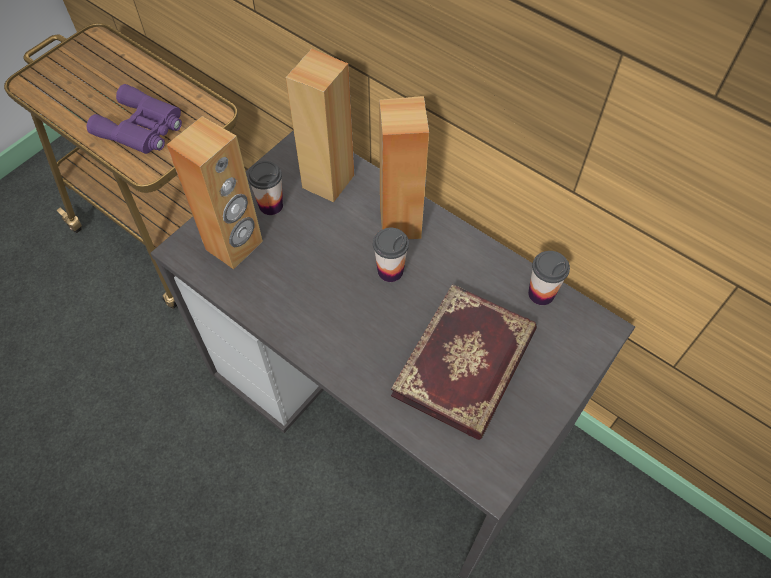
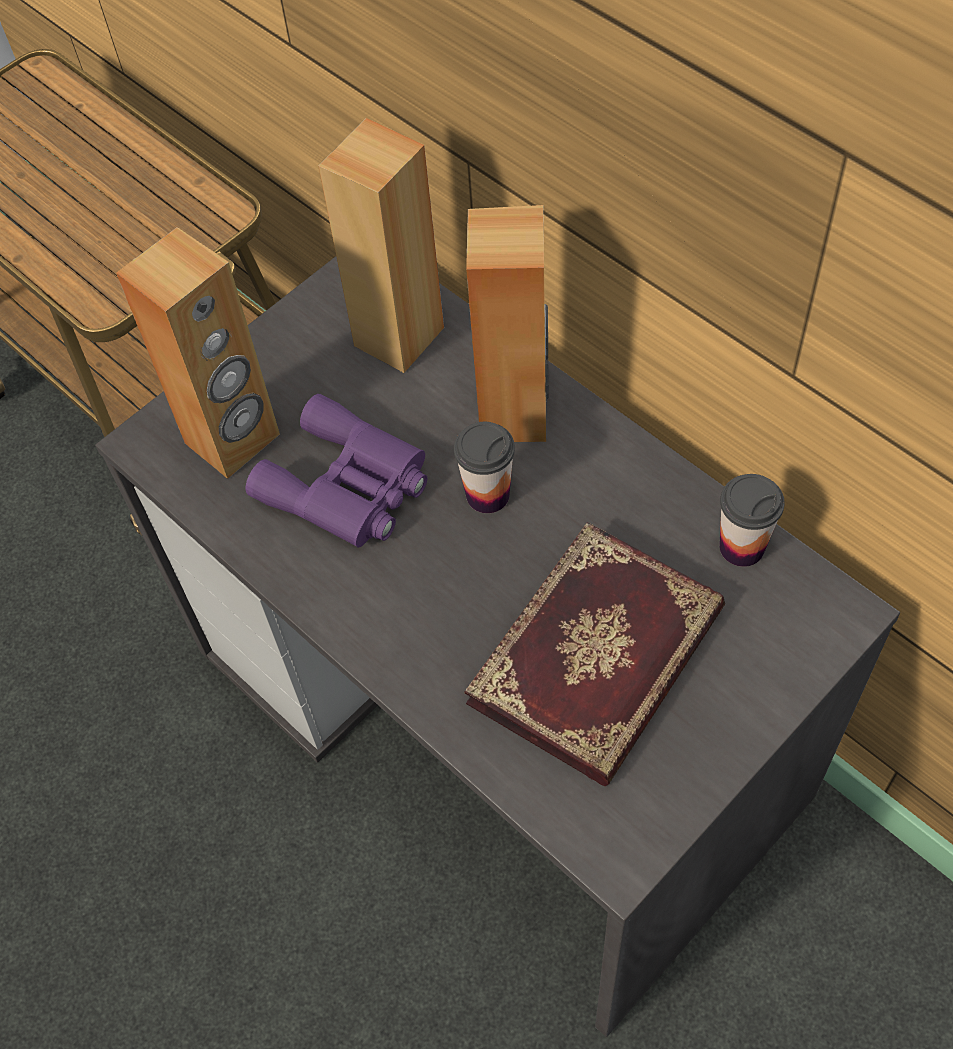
camera: 10 degrees right, 0 degrees up
purple binoculars [87,84,182,154] -> purple binoculars moved to [246,394,428,548]
cup [247,161,283,215] -> none

